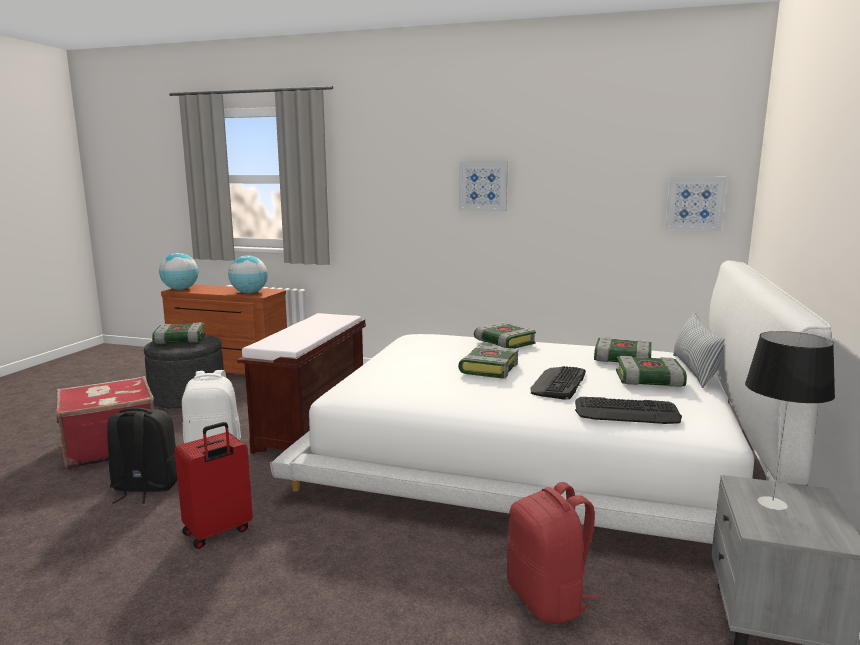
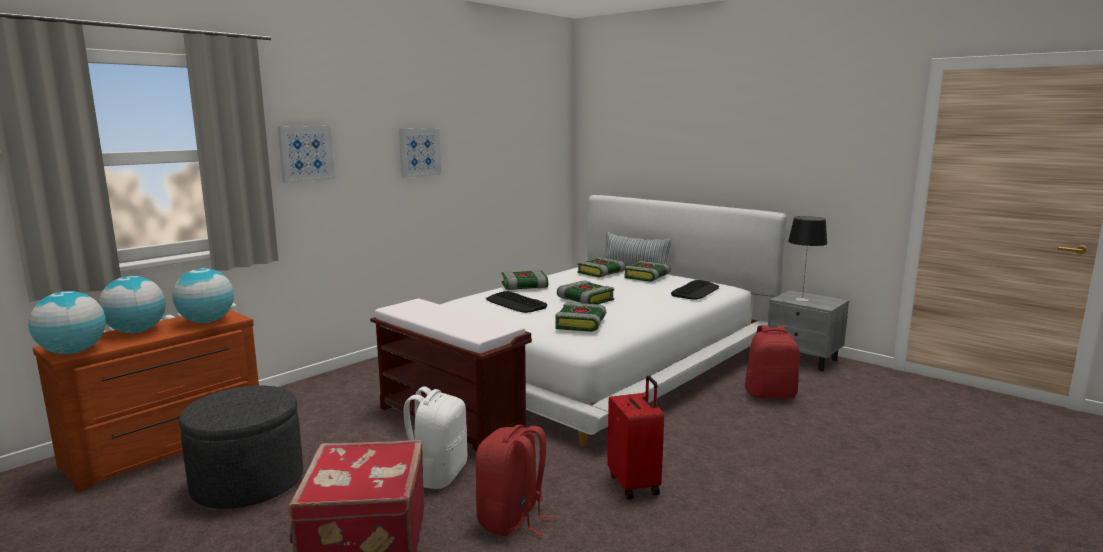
camera: 65 degrees left, 0 degrees up
black backpack [107,408,177,504] -> red backpack [476,425,556,536]
book [152,322,205,344] -> book moved to [556,302,606,332]
keyboard [530,366,586,399] -> keyboard moved to [486,291,547,313]
picture [665,177,727,231] -> picture moved to [278,126,335,183]
none -> globe [98,276,166,333]

